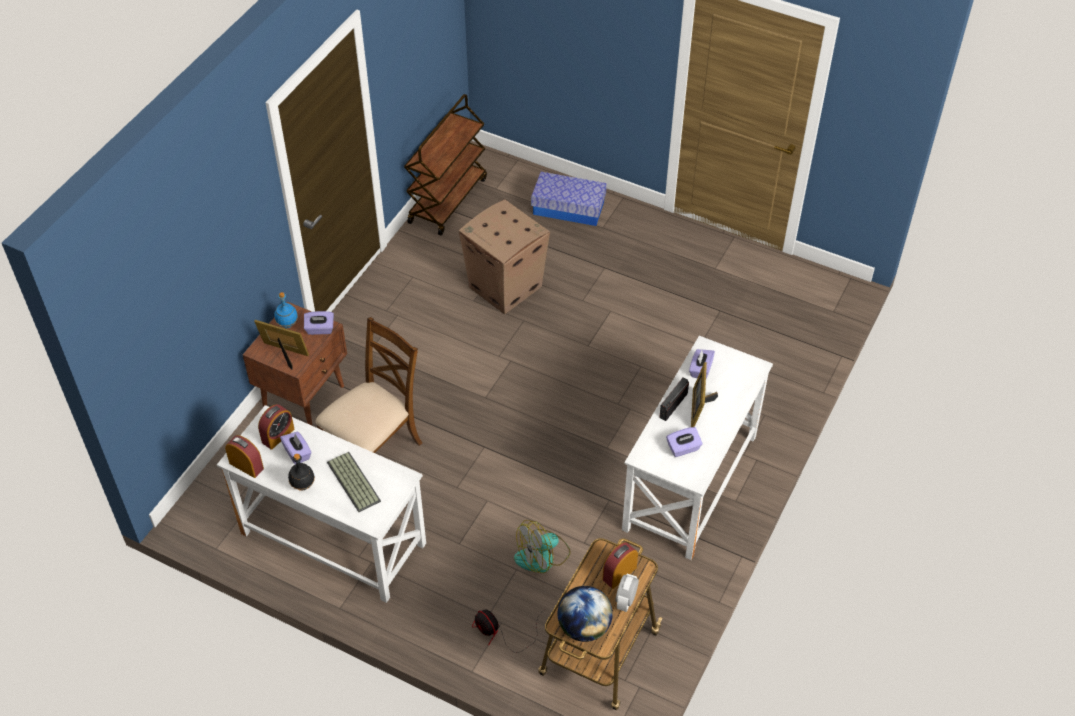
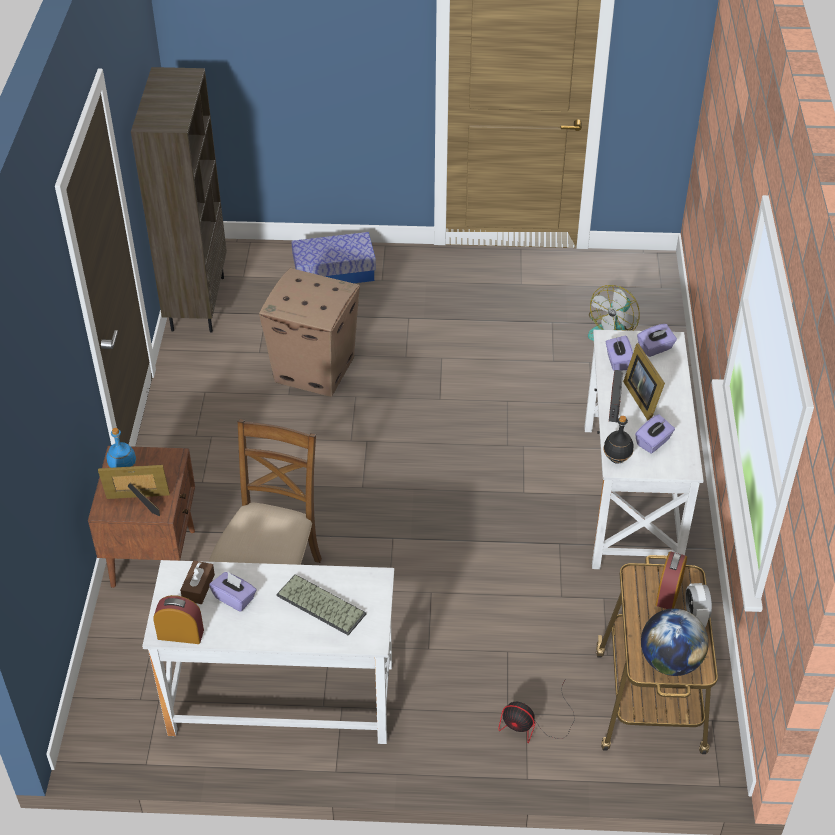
camera: 25 degrees left, 5 degrees down
alarm clock [258,404,294,450] -> brown tissue box [180,561,215,604]
black bottle [288,454,315,491] -> black bottle moved to [603,416,634,464]
purple tissue box [304,311,334,335] -> purple tissue box moved to [637,324,677,357]
brown cart [404,94,487,235] -> brown bookcase [131,67,227,333]
fan [514,520,570,573] -> fan moved to [588,285,639,341]

